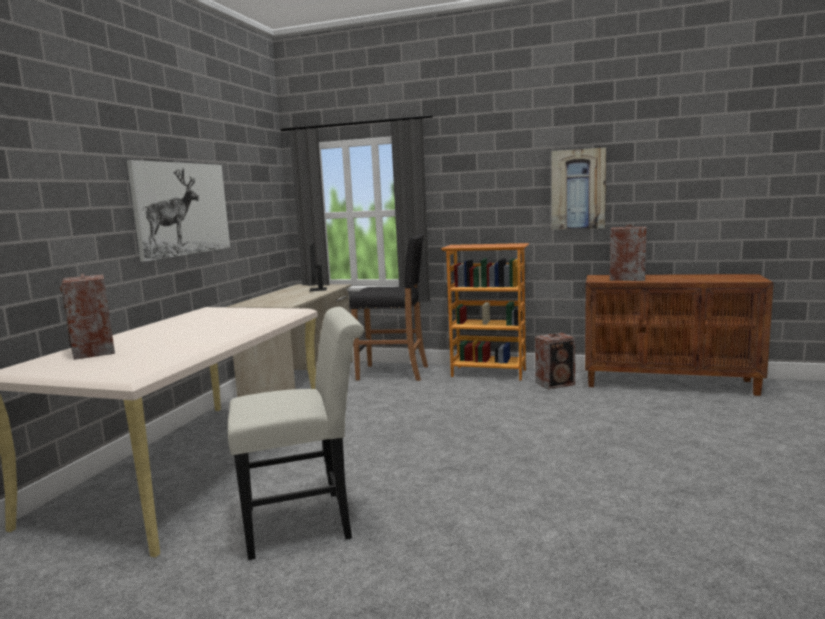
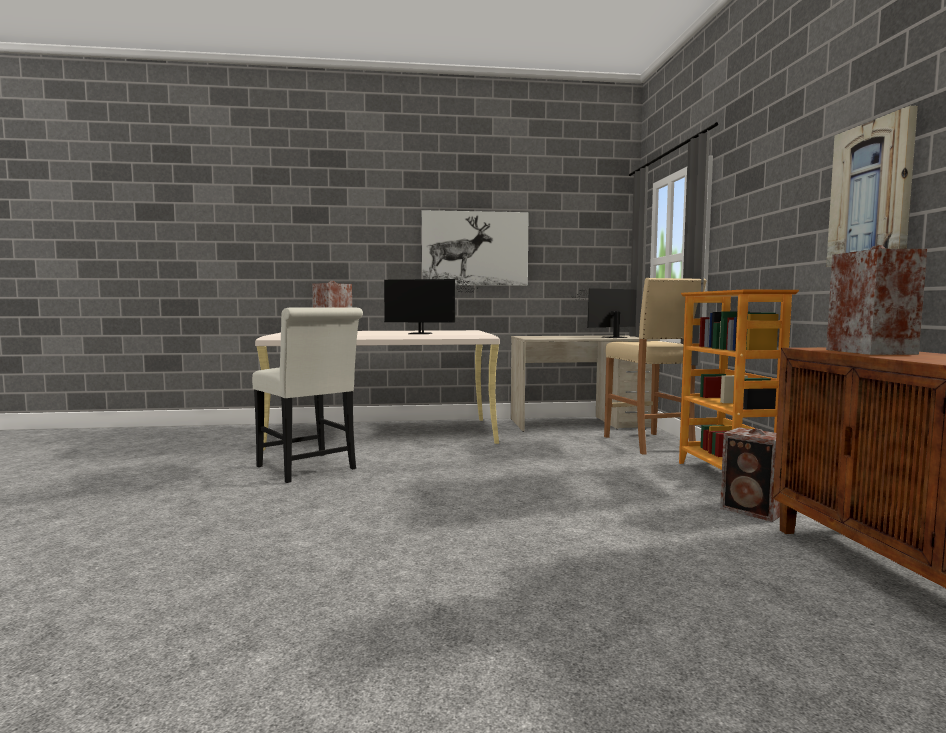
camera: 65 degrees right, 5 degrees down
black stool [349,234,428,381] -> beige stool [604,278,707,455]
none -> monitor [384,279,475,334]

